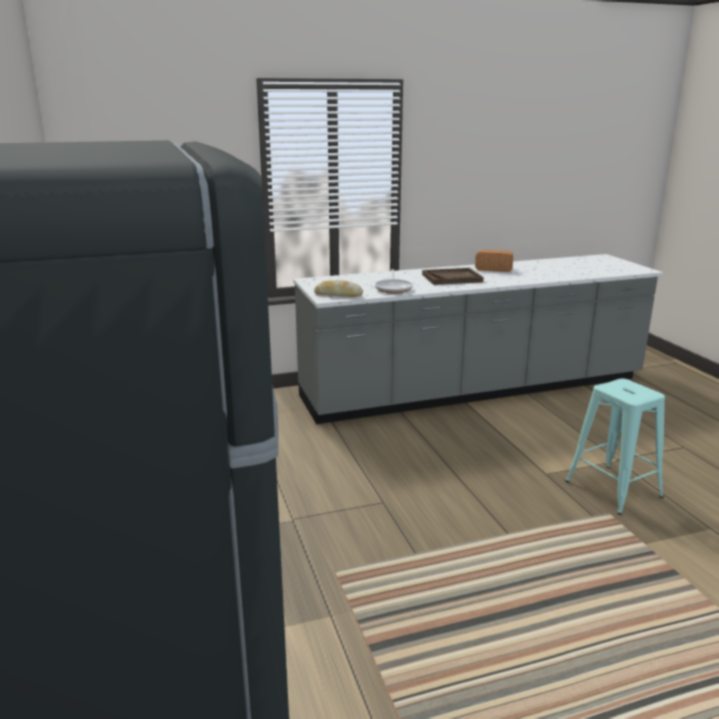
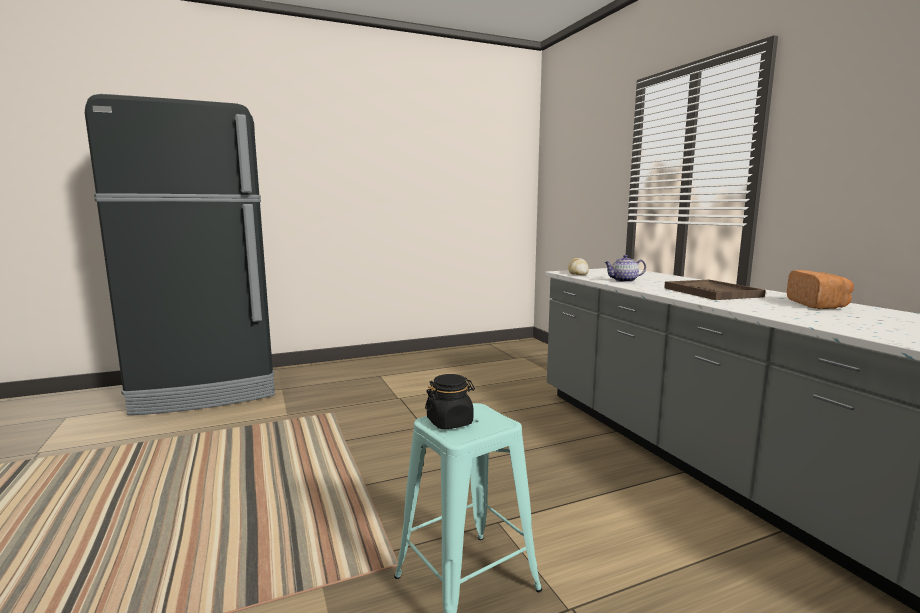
camera: 85 degrees right, 10 degrees down
frying pan [375,269,413,294] -> teapot [604,255,646,282]
none -> black jar [425,374,475,429]

